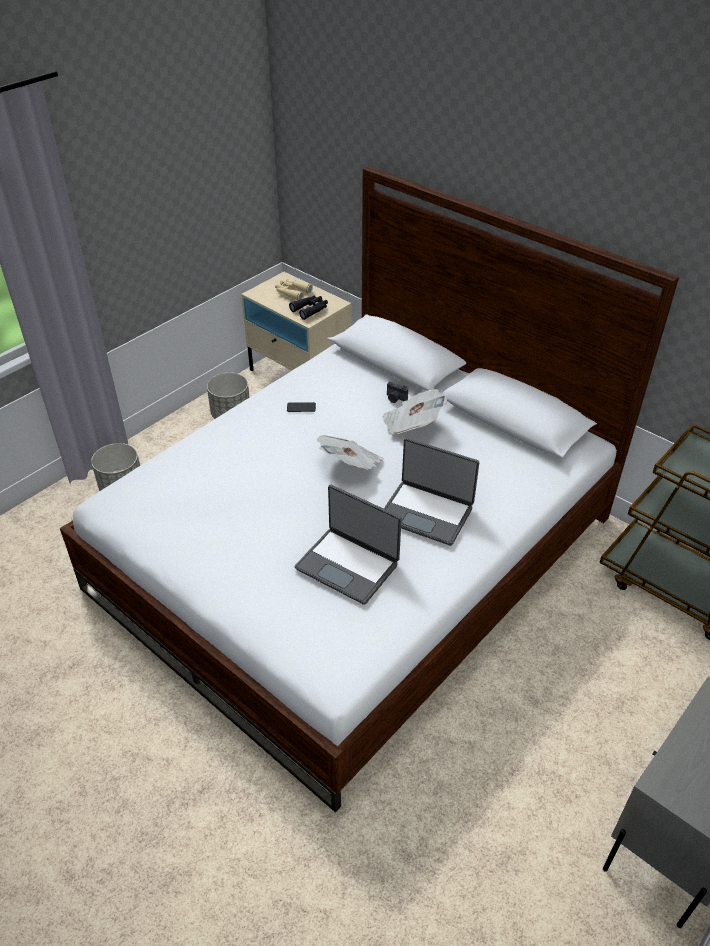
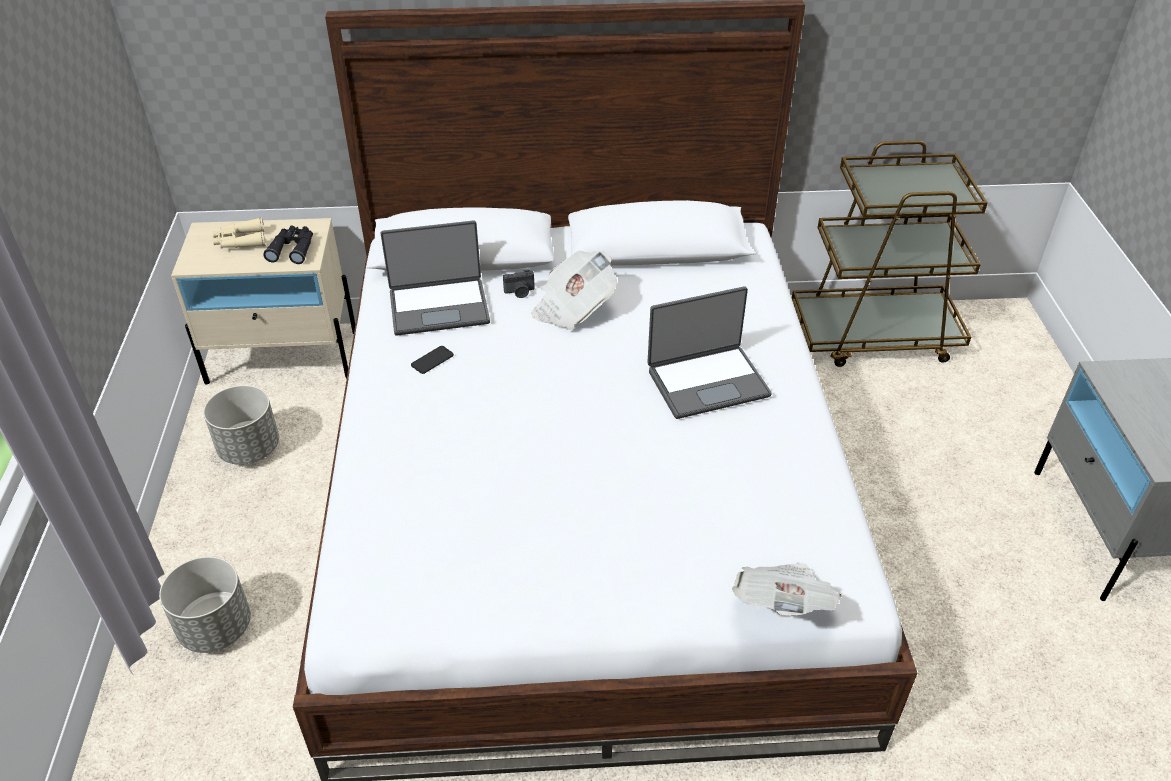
camera: 45 degrees left, 0 degrees up
laptop [295,484,402,605] -> laptop moved to [381,220,490,335]
newspaper [317,435,384,470] -> newspaper moved to [732,563,842,616]

